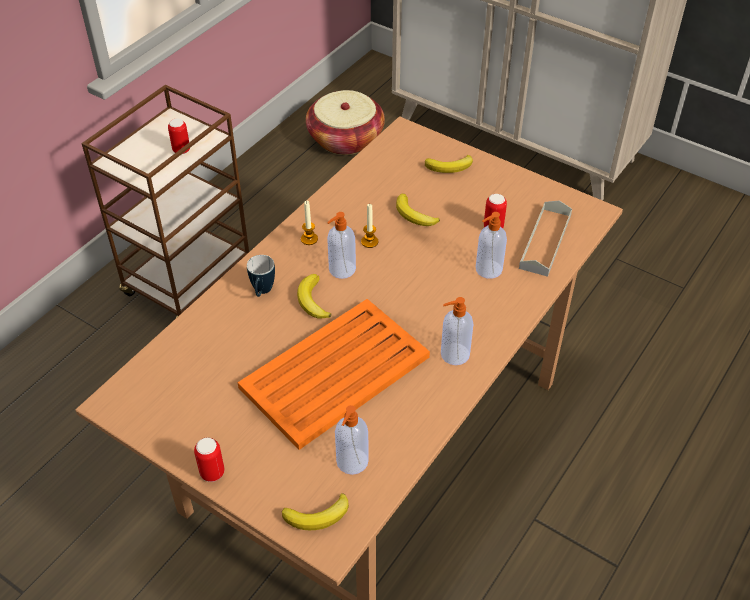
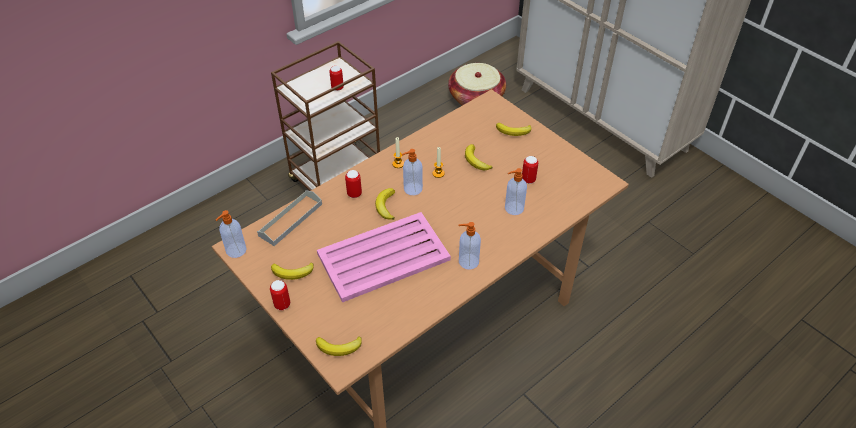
camera: 15 degrees right, 0 degrees up
orange tray [238,299,430,450] -> pink tray [317,212,451,302]
mug [247,255,275,297] -> can [345,170,362,198]
soap dispenser [335,405,369,475] -> soap dispenser moved to [216,210,246,258]
grey tray [519,200,572,277] -> grey tray moved to [257,190,322,246]
none -> banana [271,262,314,280]

